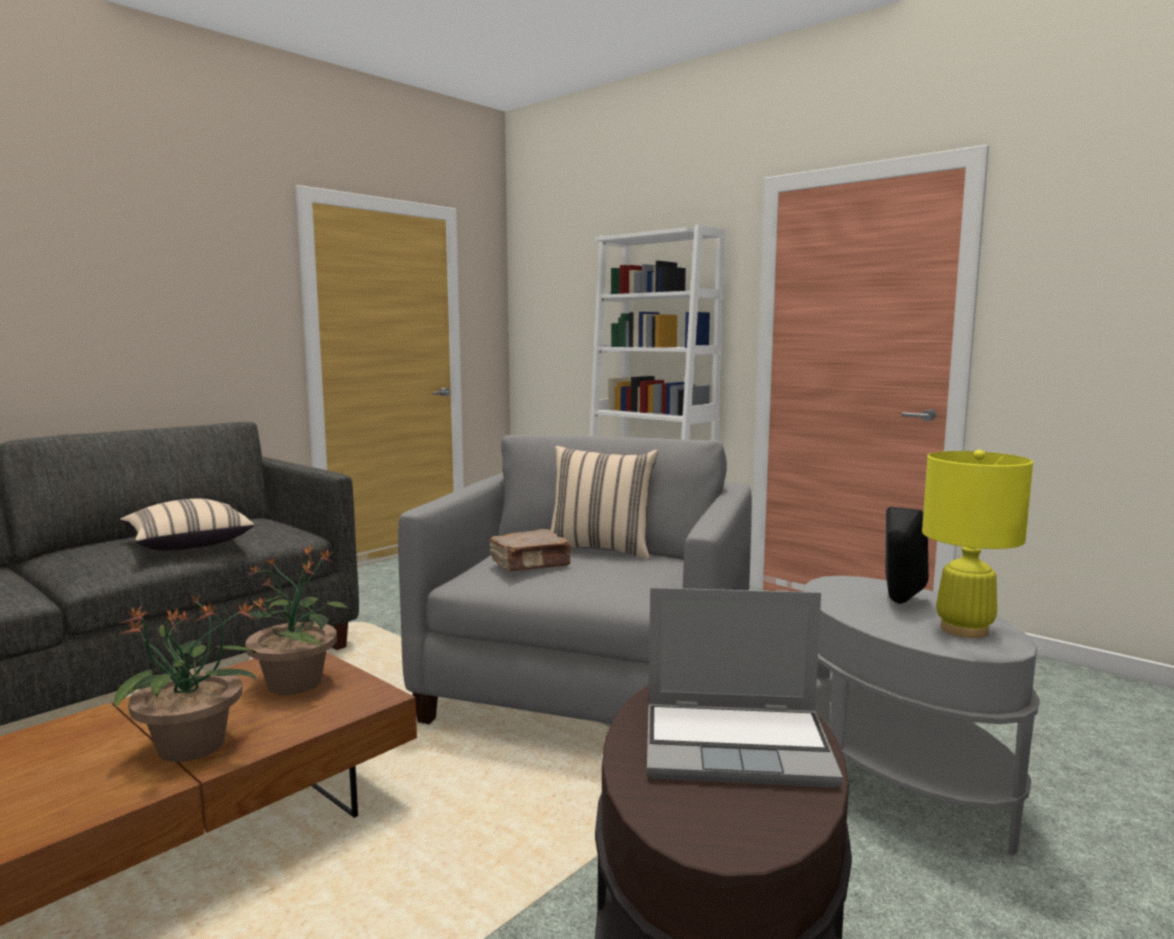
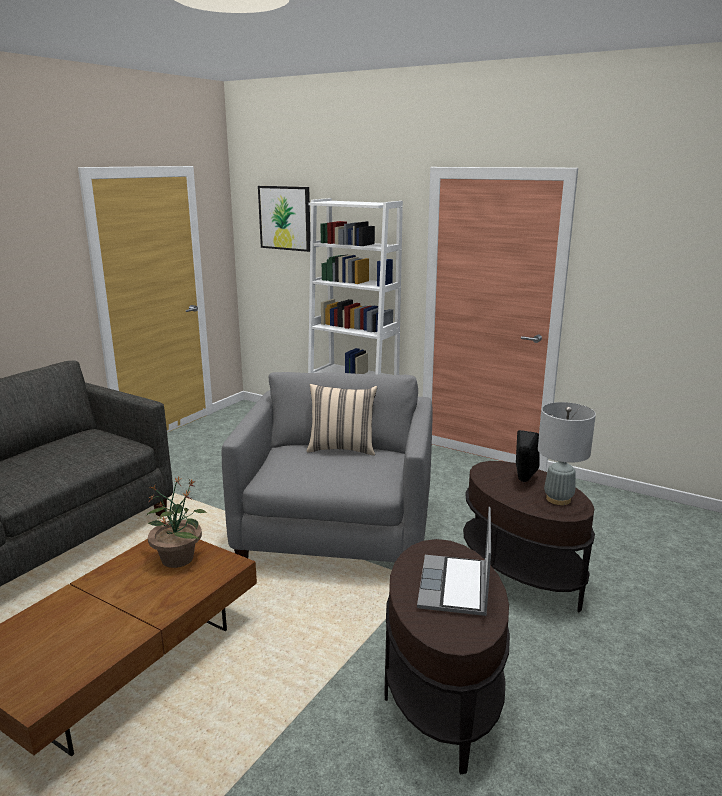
camera: 10 degrees left, 10 degrees up
potted plant [114,595,257,762] -> none
beige pillow [120,499,254,551] -> none
brown book [490,529,571,571] -> none
laptop [647,588,843,787] -> laptop turned 105 degrees clockwise [417,507,491,616]
grey side table [804,576,1040,856] -> brown side table [463,461,595,612]
yellow table lamp [922,450,1033,638] -> grey table lamp [538,402,596,505]
none -> picture [258,186,310,252]

